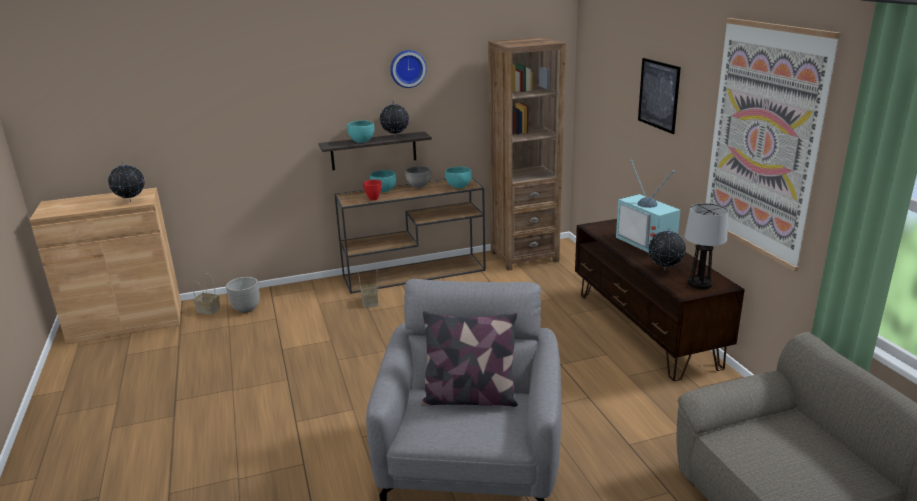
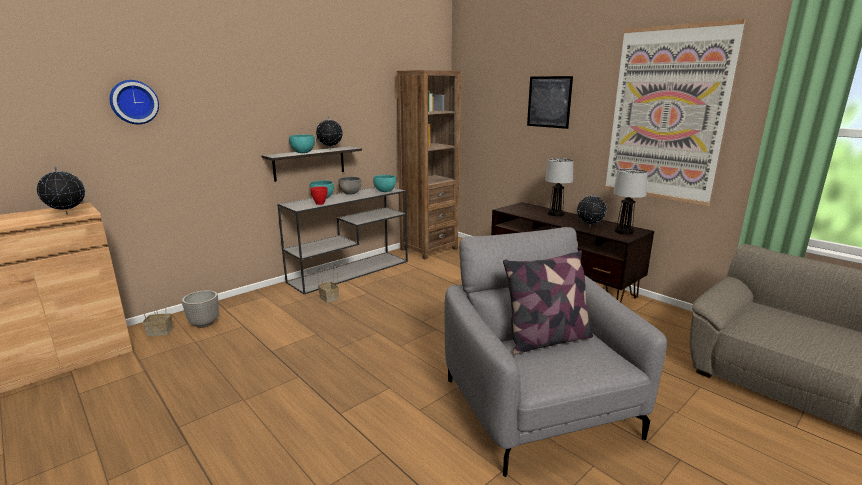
camera: 25 degrees left, 5 degrees down
brown console table [334,177,486,294] -> grey console table [277,187,408,294]
wall clock [390,50,427,88] -> wall clock moved to [110,80,159,124]
television [616,160,681,253] -> table lamp [545,158,573,216]

